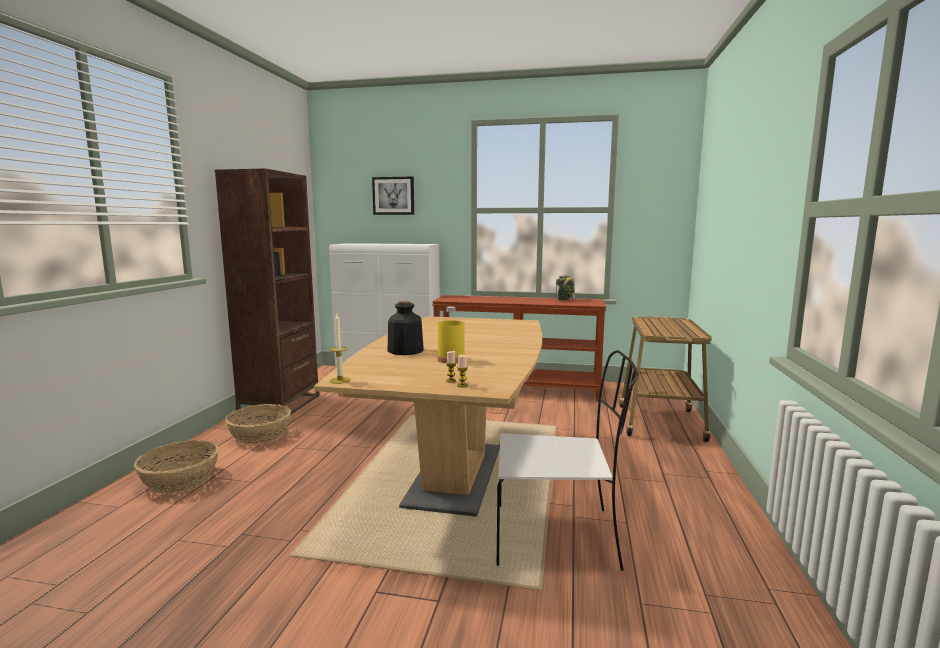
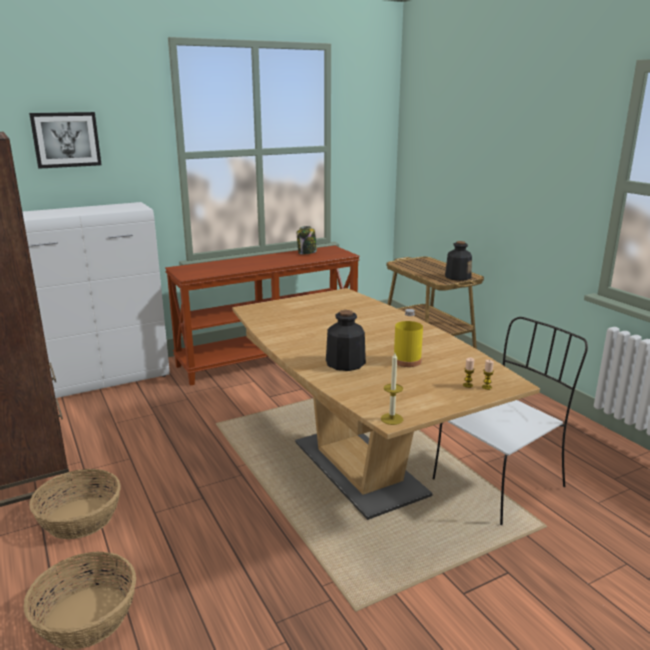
camera: 40 degrees left, 10 degrees up
none -> bottle [445,241,472,281]

